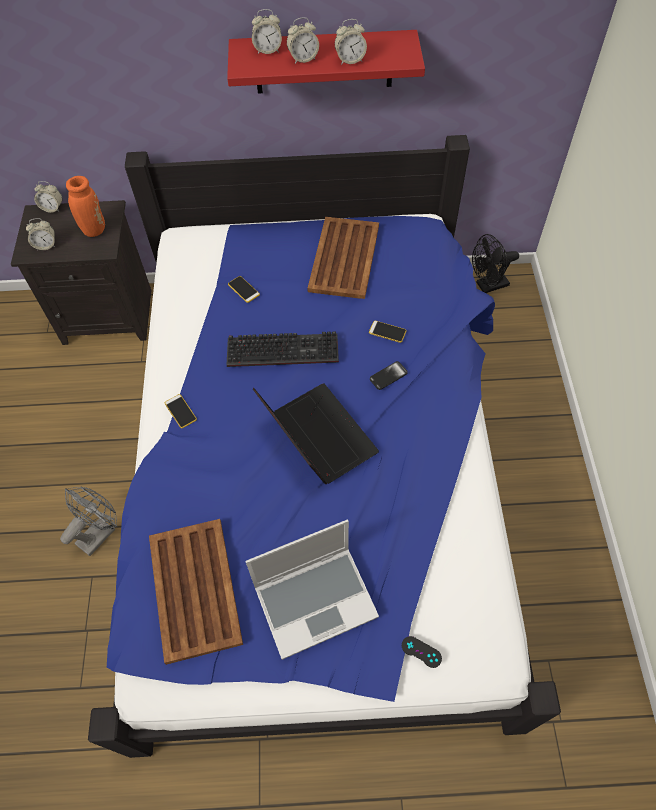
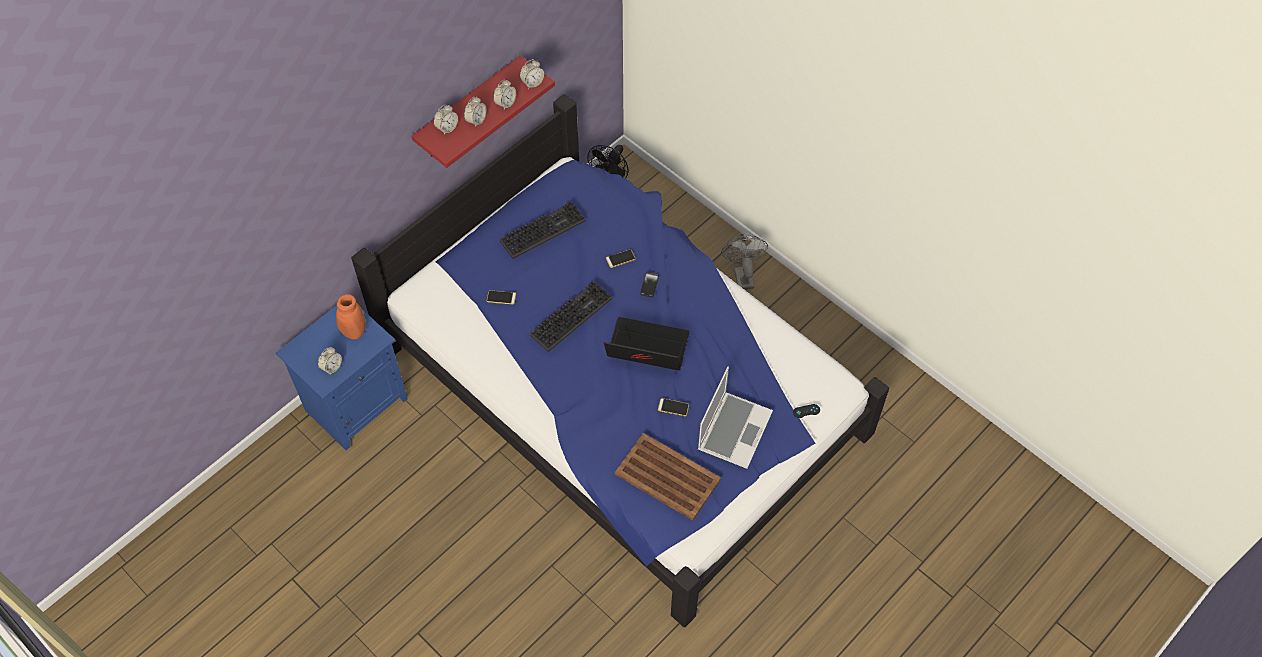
camera: 45 degrees left, 0 degrees up
black nightstand [11,200,151,345] -> blue nightstand [276,305,408,450]
alarm clock [34,181,62,213] -> alarm clock moved to [520,59,544,89]
grey fan [60,486,117,556] -> grey fan moved to [721,235,768,290]
phone [165,394,197,428] -> phone moved to [658,398,689,416]
brown tray [307,217,379,299] -> keyboard [500,201,586,259]

